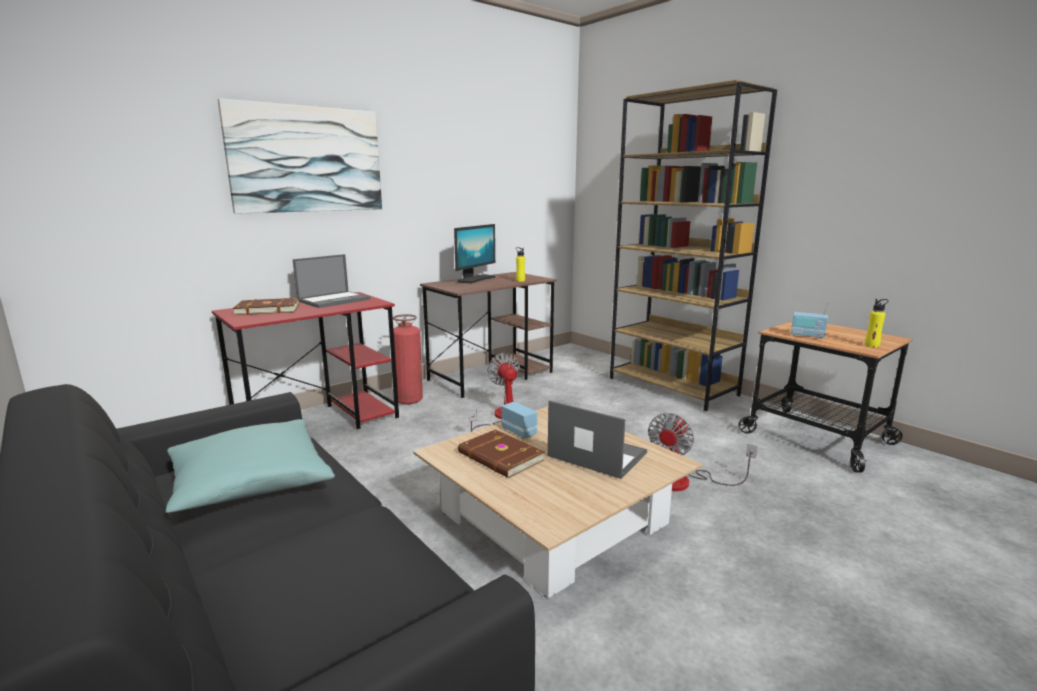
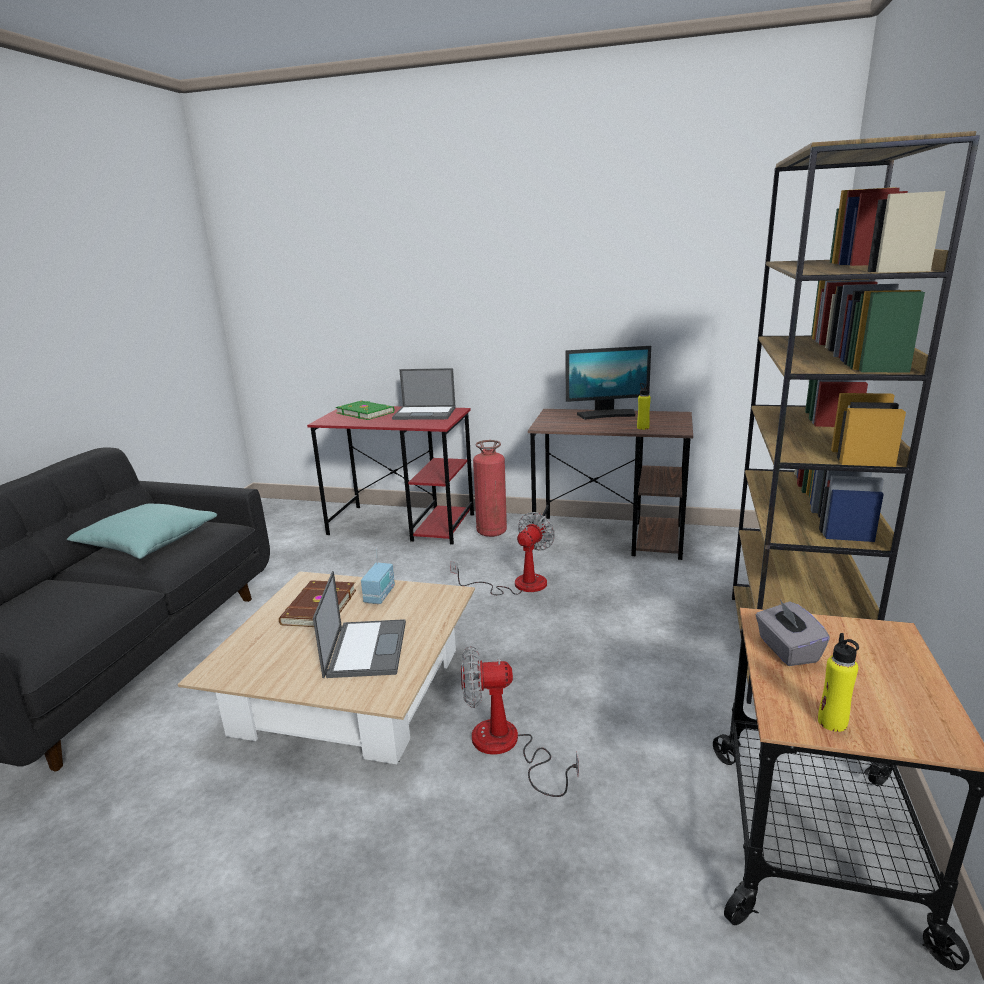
camera: 55 degrees right, 5 degrees up
picture [218,98,382,214] -> none
brown book [233,298,300,315] -> green book [336,400,394,420]
radio [791,301,829,339] -> grey tissue box [756,600,830,666]

